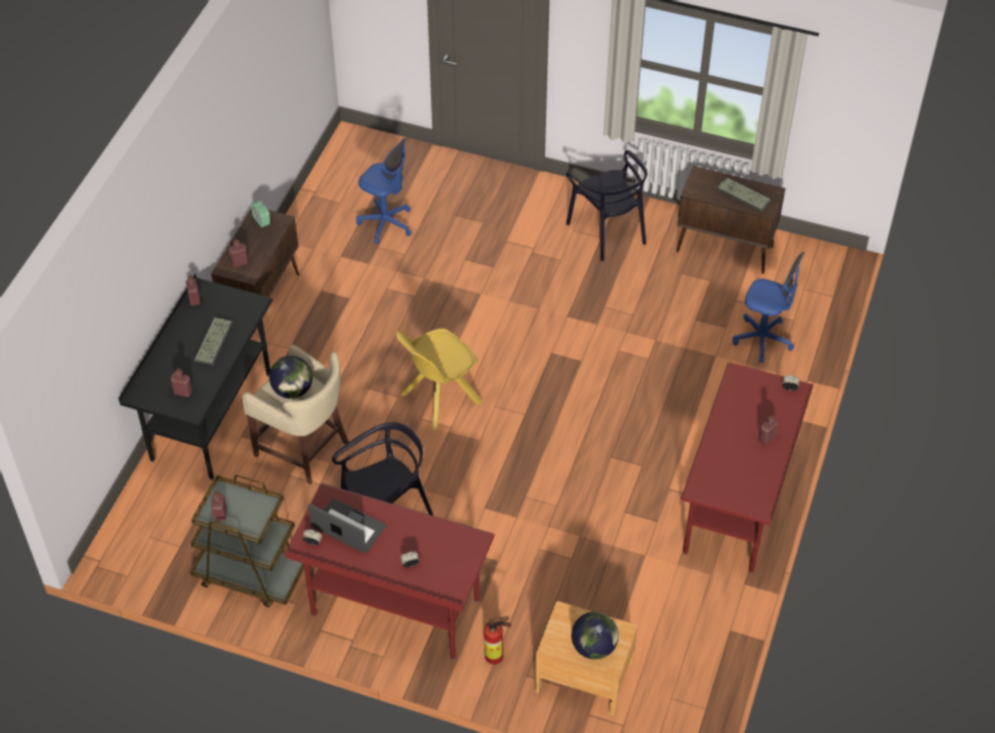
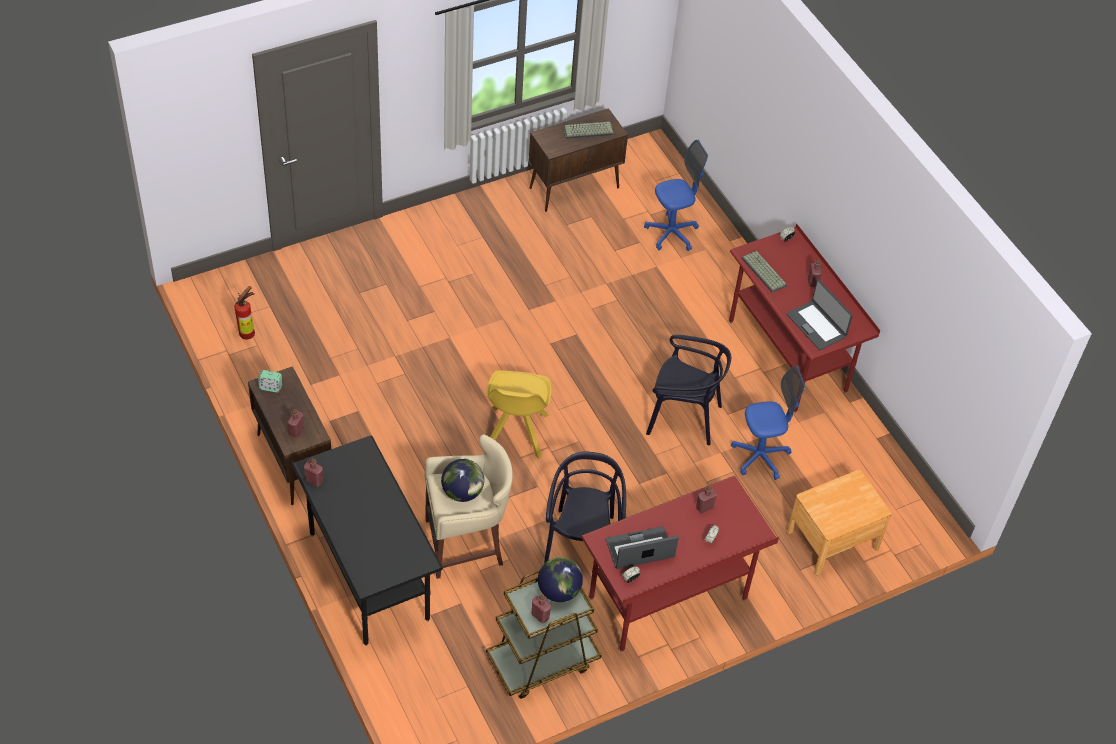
camera: 50 degrees left, 0 degrees up
red bottle [170,368,192,397] -> red bottle moved to [696,485,717,513]
keyboard [194,317,234,365] -> keyboard moved to [742,251,787,293]
blue office chair [356,138,412,244] -> blue office chair moved to [731,365,805,480]
fire extinguisher [484,616,511,664] -> fire extinguisher moved to [234,286,255,339]
black chair [566,150,648,261] -> black chair moved to [646,335,731,446]
globe [571,612,619,659] -> globe moved to [538,557,583,602]
none -> laptop [786,279,853,350]

